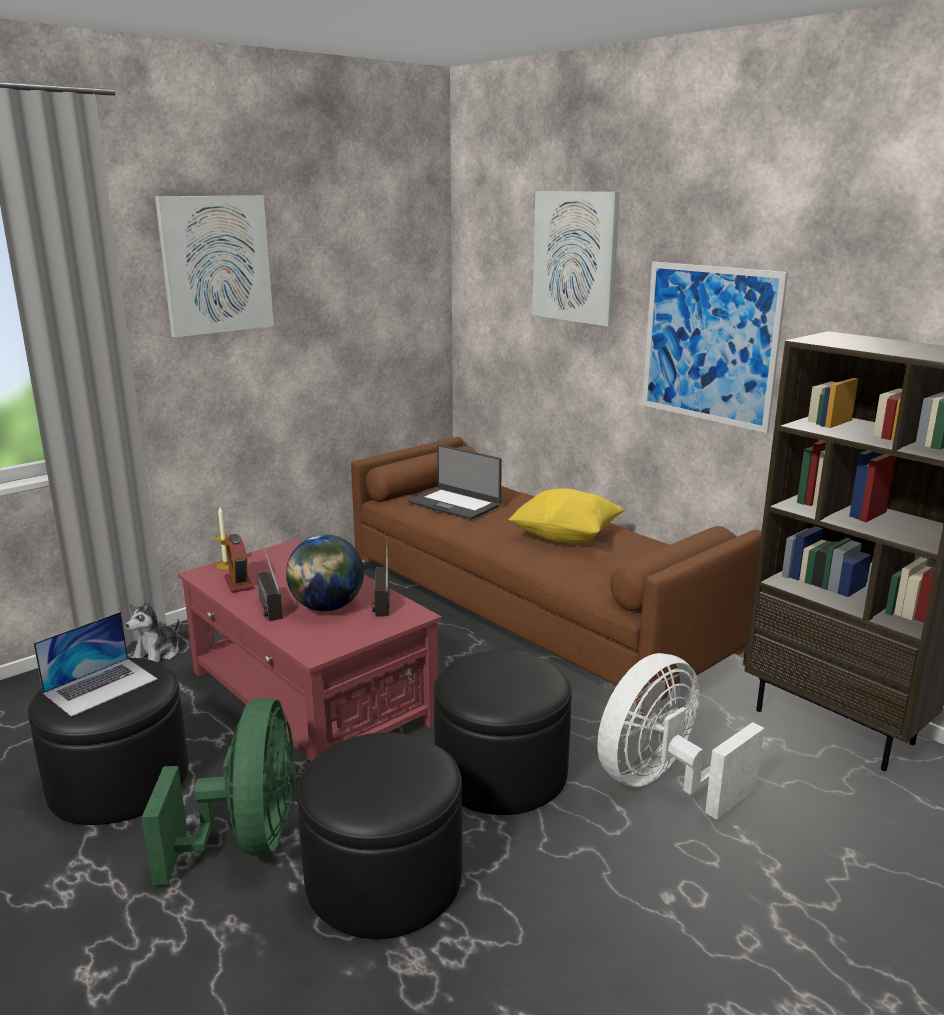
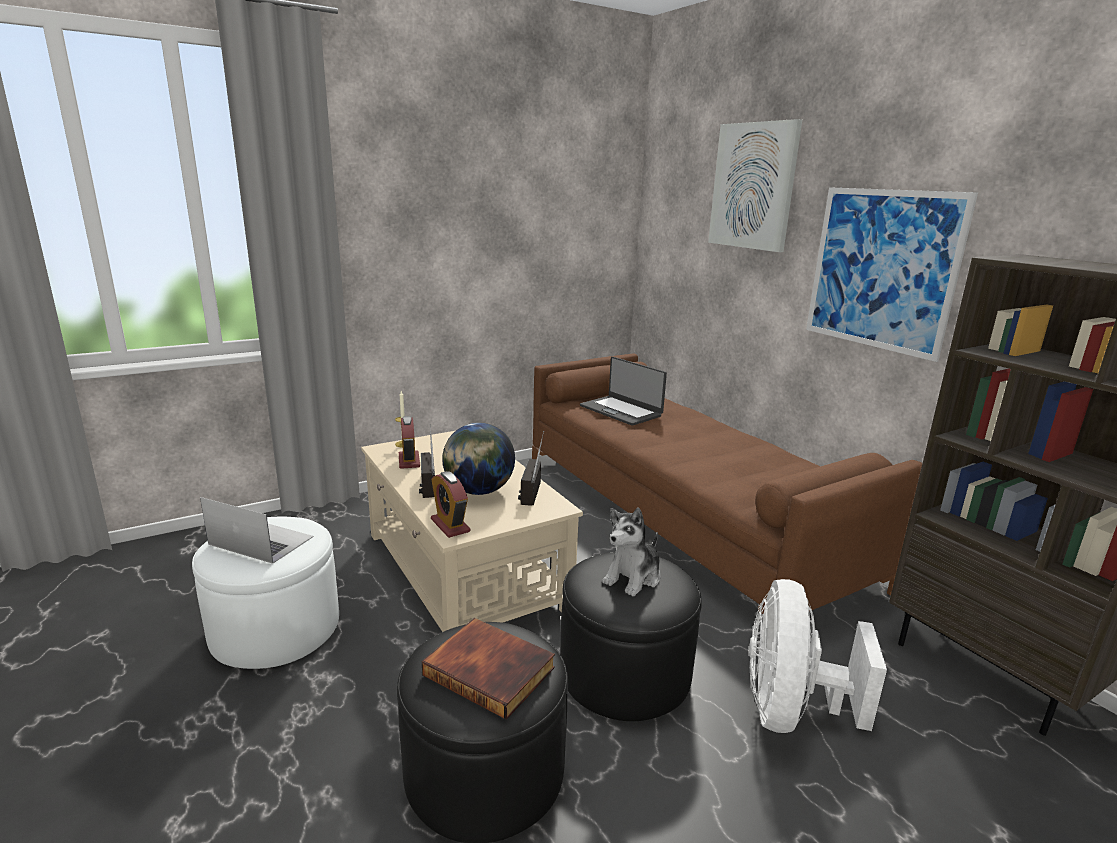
camera: 10 degrees right, 0 degrees up
black ottoman [28,658,188,825] -> white ottoman [192,517,339,669]
laptop [33,612,158,717] -> laptop turned 120 degrees counterclockwise [200,497,314,564]
plush toy [126,601,179,662] -> plush toy moved to [602,508,661,596]
green fan [142,697,296,885] -> none
picture [155,195,274,337] -> none
red coffee table [178,539,441,762] -> beige coffee table [361,431,583,632]
yellow pillow [508,488,624,543] -> none
white fan [598,653,765,820] -> white fan turned 45 degrees counterclockwise [749,579,887,733]
none -> book [422,618,555,720]
none -> alarm clock [431,471,471,538]

